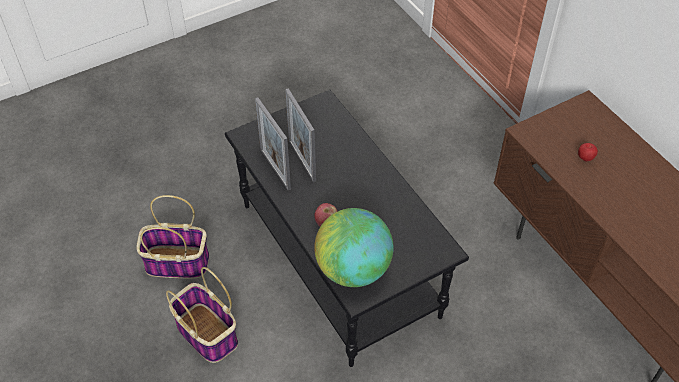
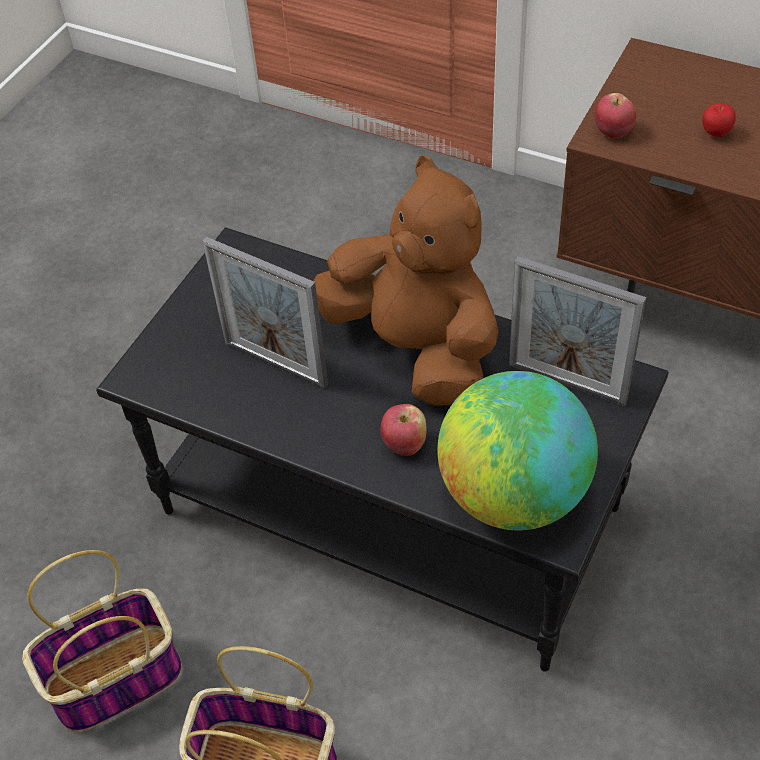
camera: 30 degrees left, 0 degrees up
picture frame [255,97,291,190] -> picture frame moved to [509,256,646,406]
none -> brown plush toy [314,156,498,406]
none -> apple [595,93,636,138]

